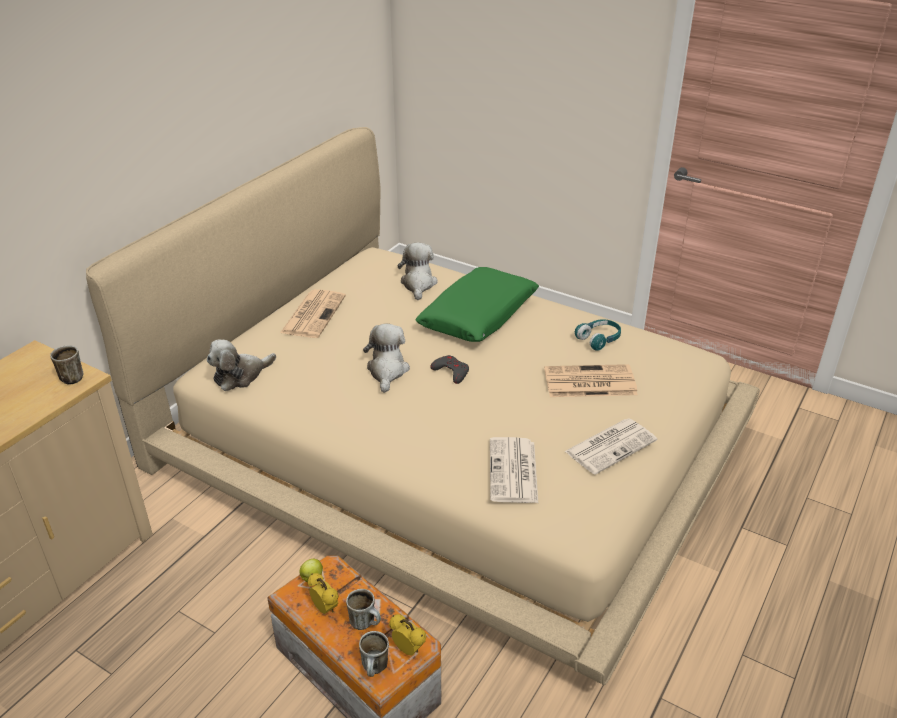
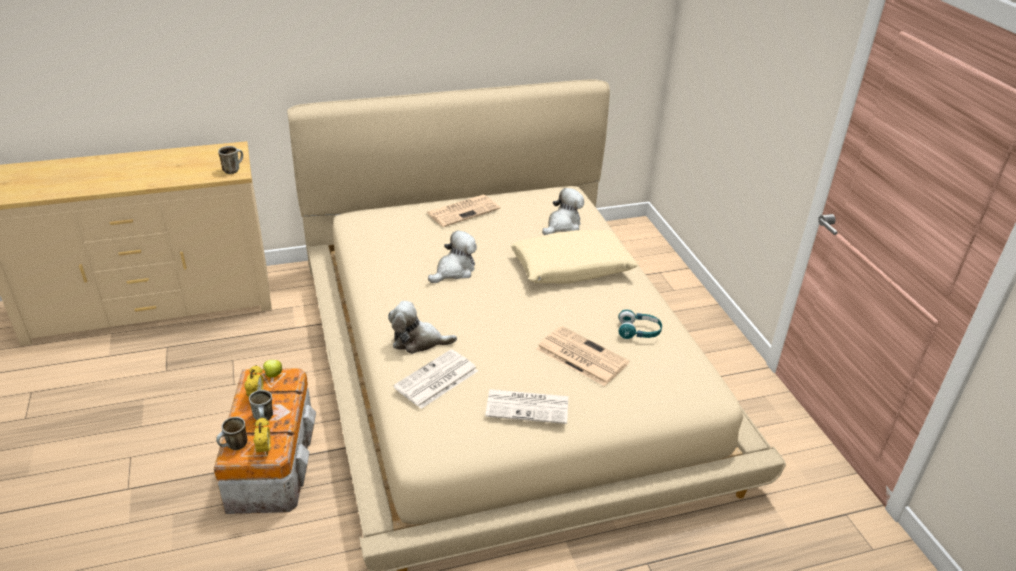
camera: 40 degrees right, 0 degrees up
plush toy [207,340,276,391] -> plush toy moved to [388,301,457,354]
green pillow [415,267,539,342] -> beige pillow [511,230,638,284]
grey game controller [430,355,469,384] -> none

